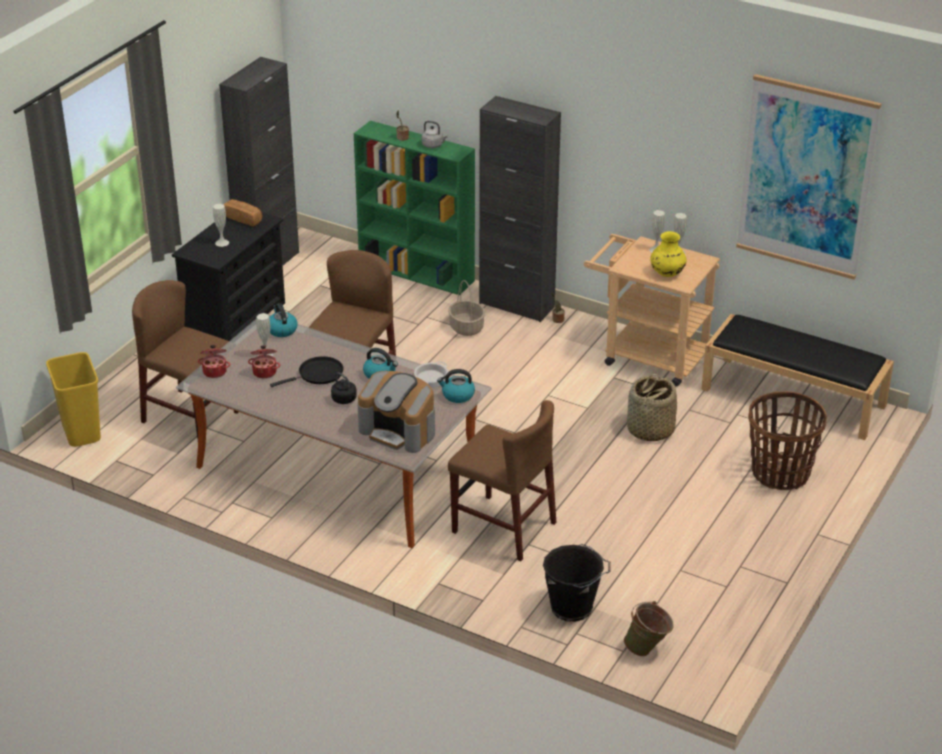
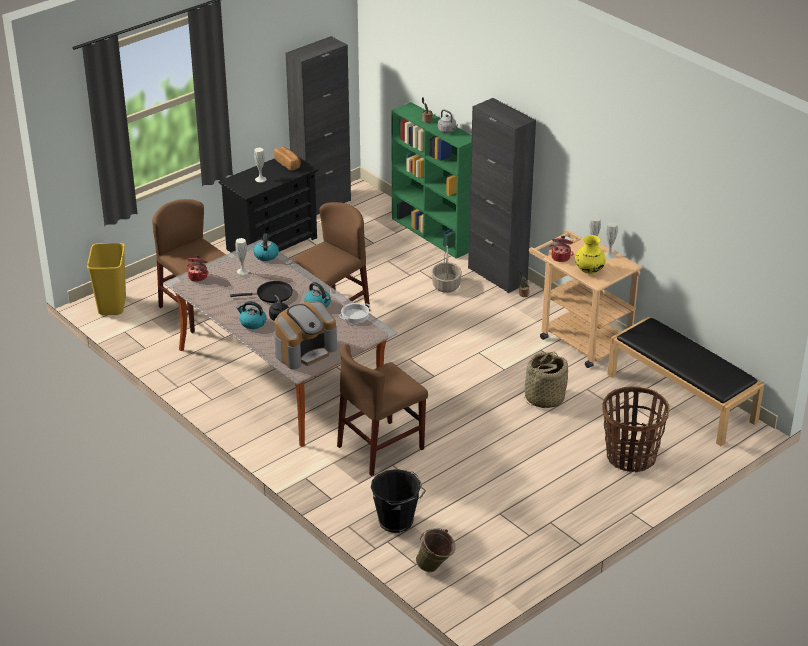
camera: 20 degrees right, 0 degrees up
cooking pot [248,345,280,378] -> cooking pot moved to [549,236,574,262]
coffee machine [358,371,435,453] -> coffee machine turned 90 degrees counterclockwise [274,301,337,369]
kettle [437,369,475,403] -> kettle moved to [237,301,267,329]
brown chair [448,400,556,561] -> brown chair turned 90 degrees clockwise [337,344,428,476]
picture [736,74,881,280] -> none

